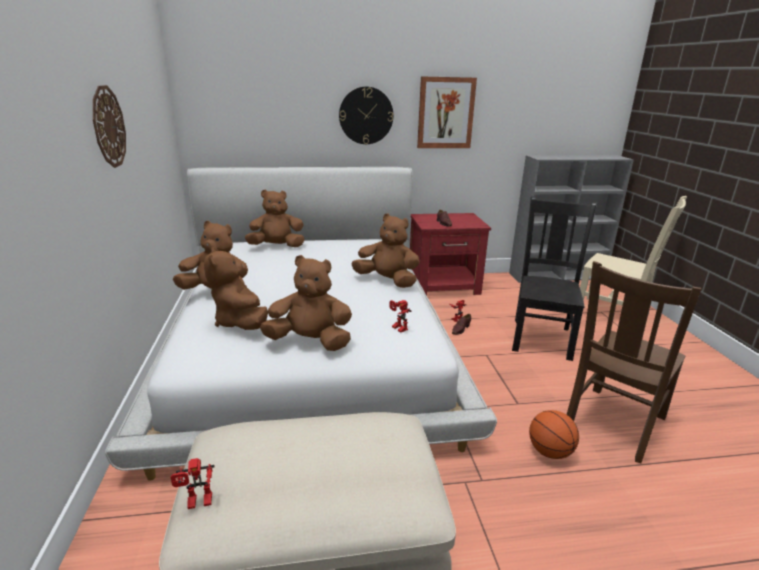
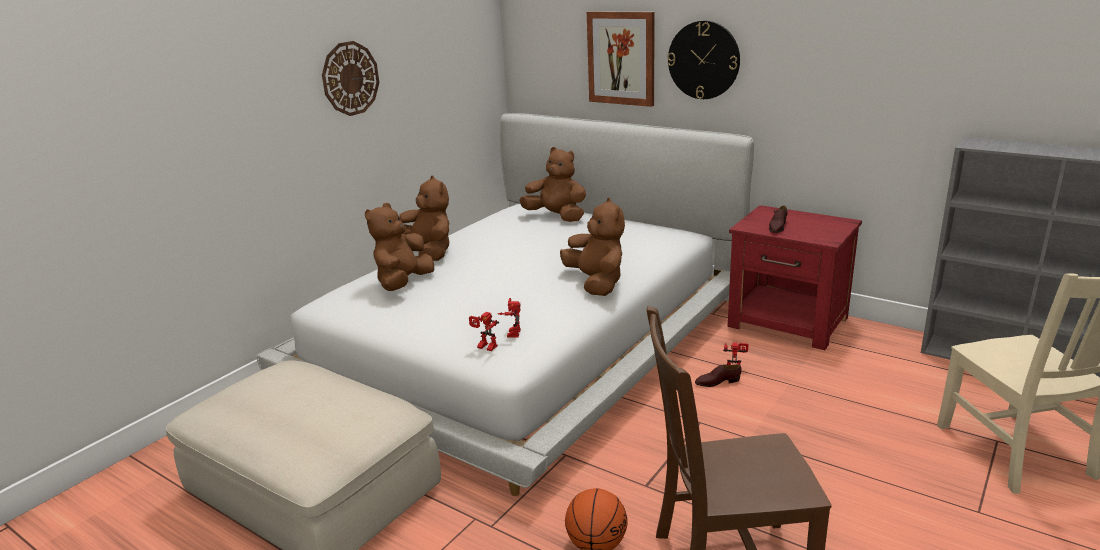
camera: 45 degrees right, 0 degrees up
toy robot [171,458,215,509] -> toy robot moved to [469,312,499,351]
brown plush toy [260,255,352,351] -> none
picture [417,76,477,148] -> picture moved to [587,11,655,107]
black chair [512,197,597,361] -> none

